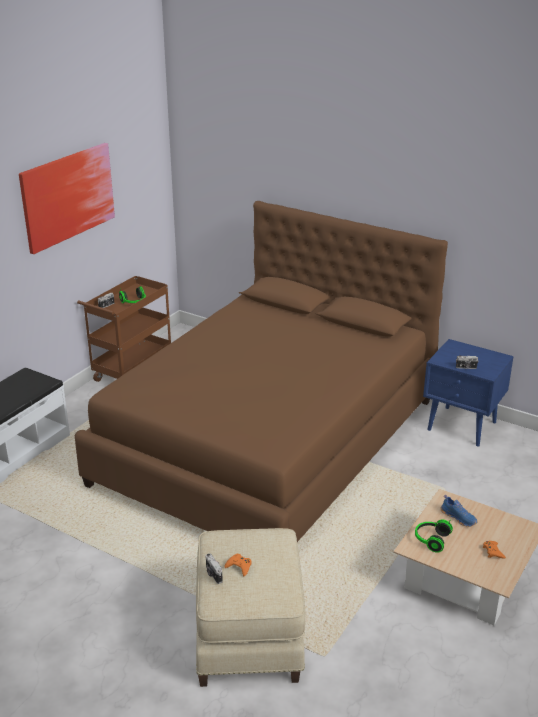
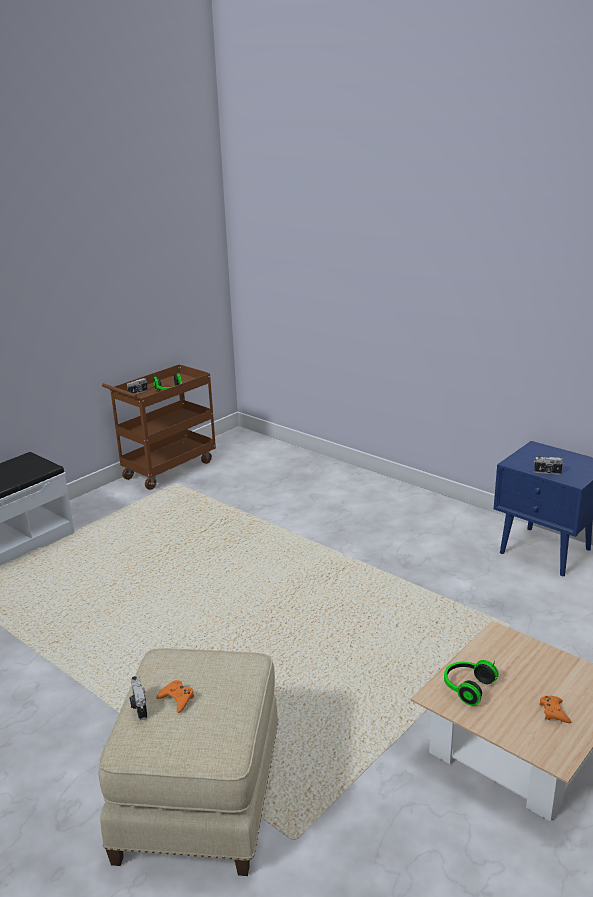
camera: 10 degrees right, 5 degrees down
picture [19,143,115,254] -> none
brown bed [74,201,448,542] -> none
blue shoe [440,495,477,527] -> none

